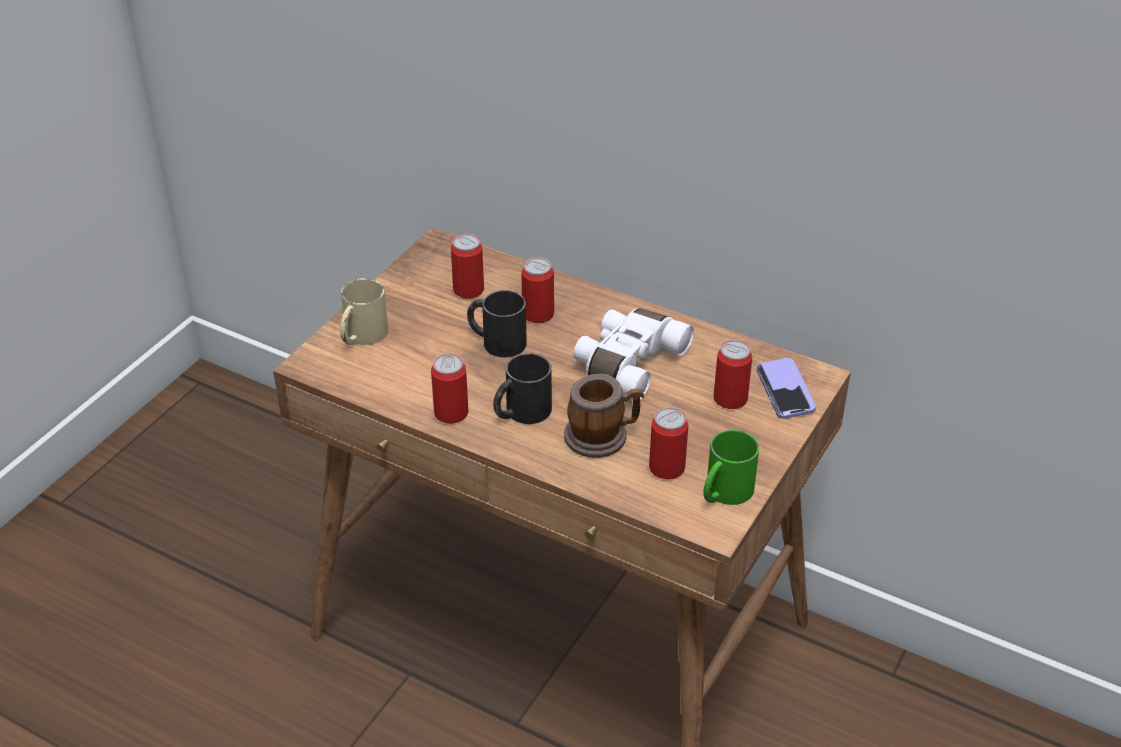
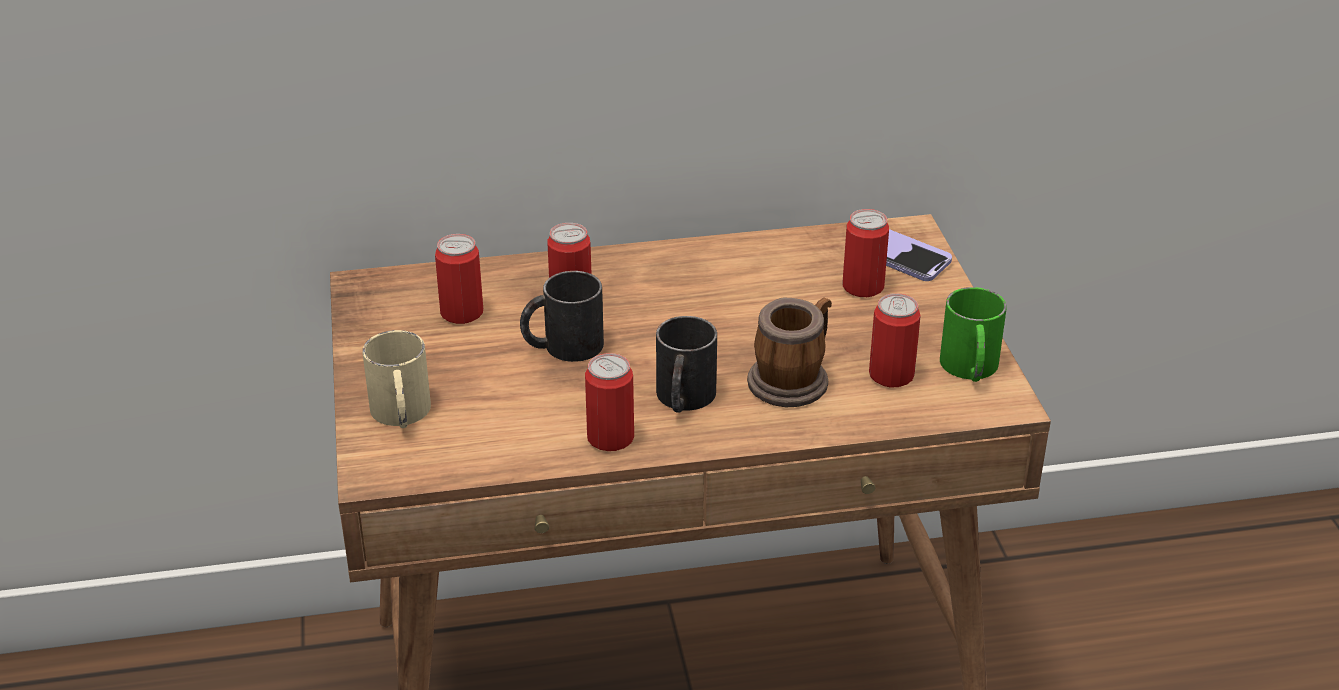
camera: 40 degrees left, 5 degrees down
white binoculars [573,308,694,401] -> none

